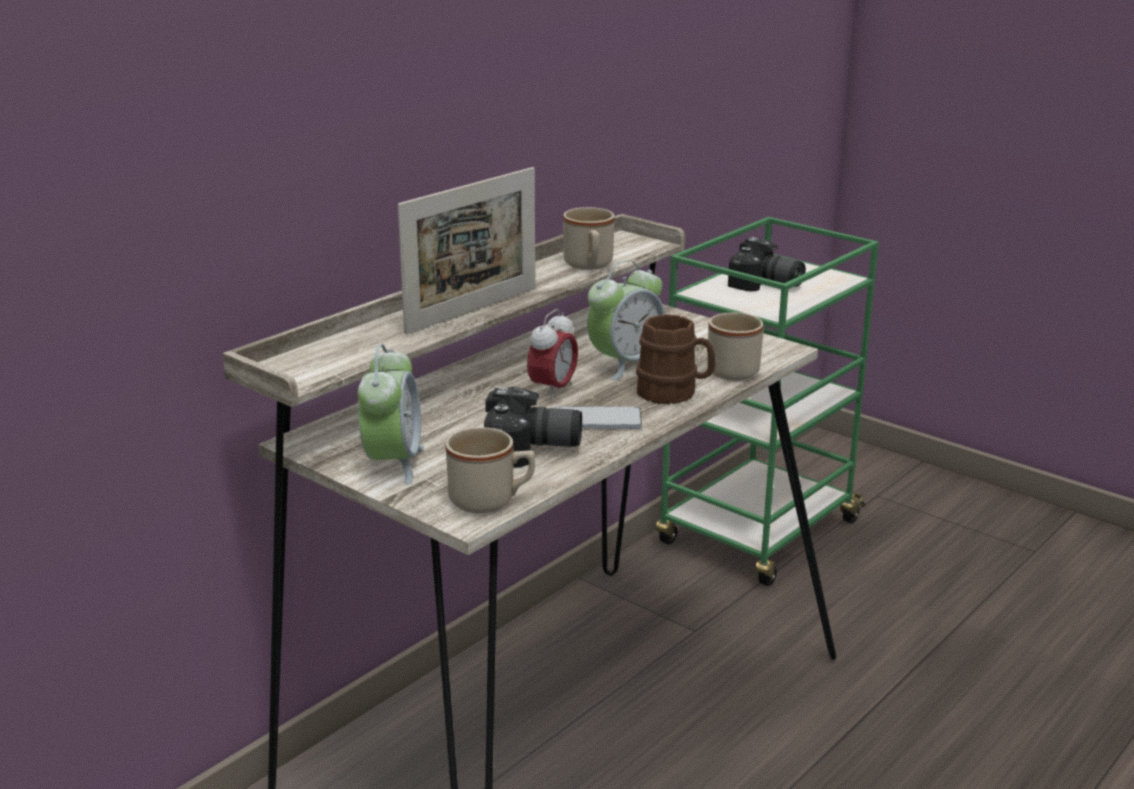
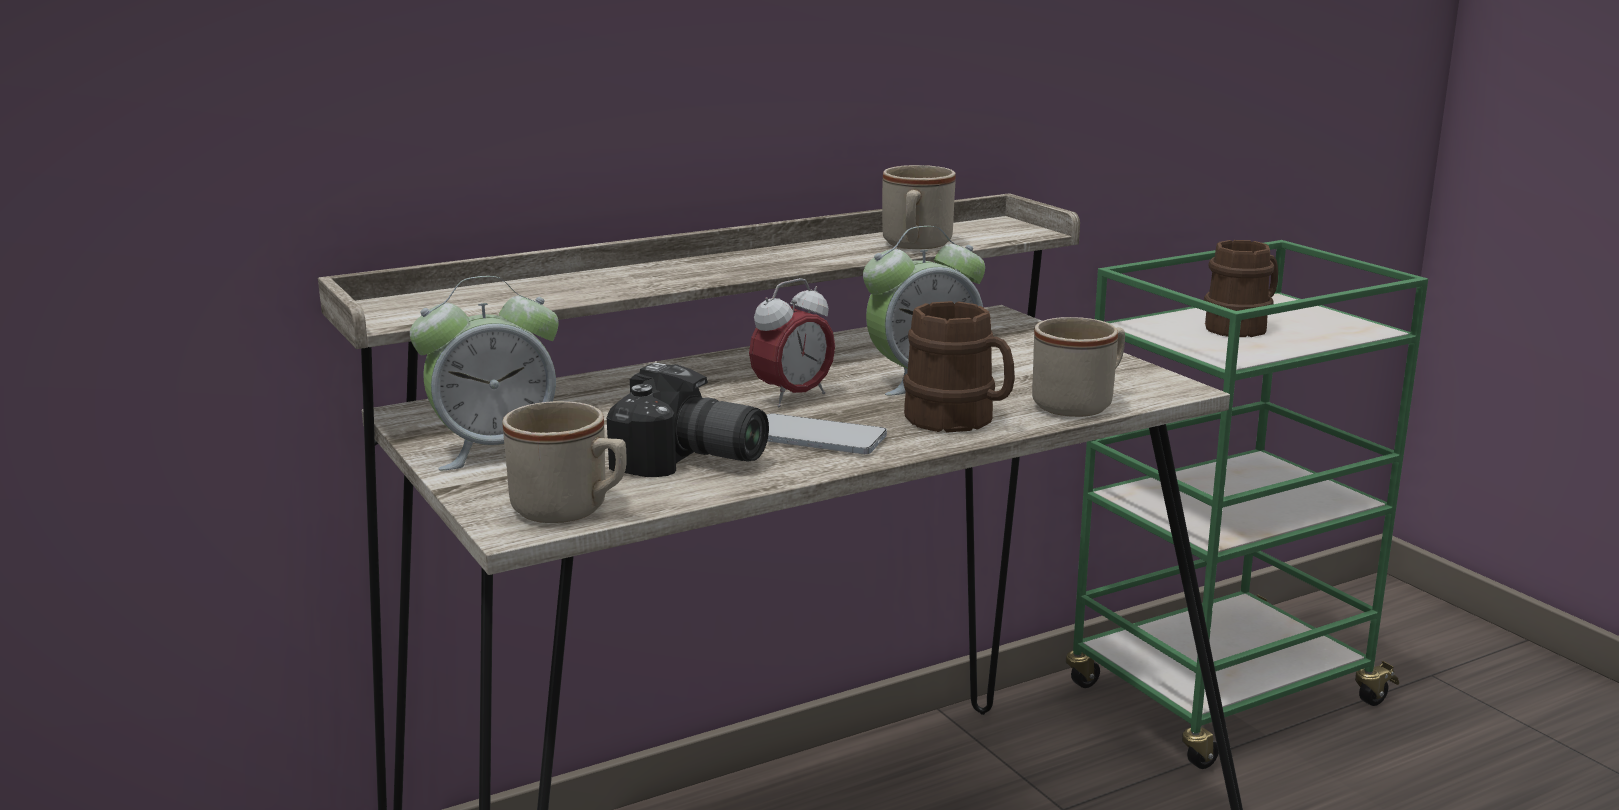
camera: 20 degrees right, 5 degrees down
alarm clock [358,344,424,484] -> alarm clock turned 45 degrees clockwise [410,276,559,470]
picture frame [398,167,535,334] -> none
camera [728,237,806,291] -> brown mug [1204,240,1278,337]

